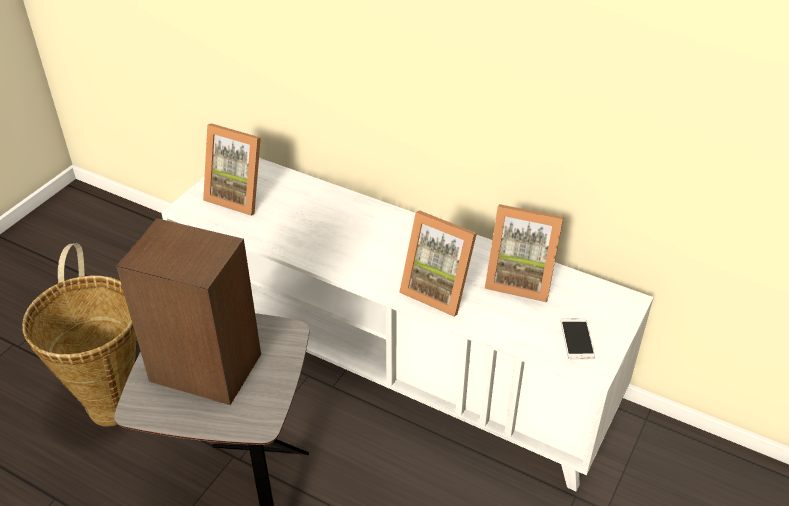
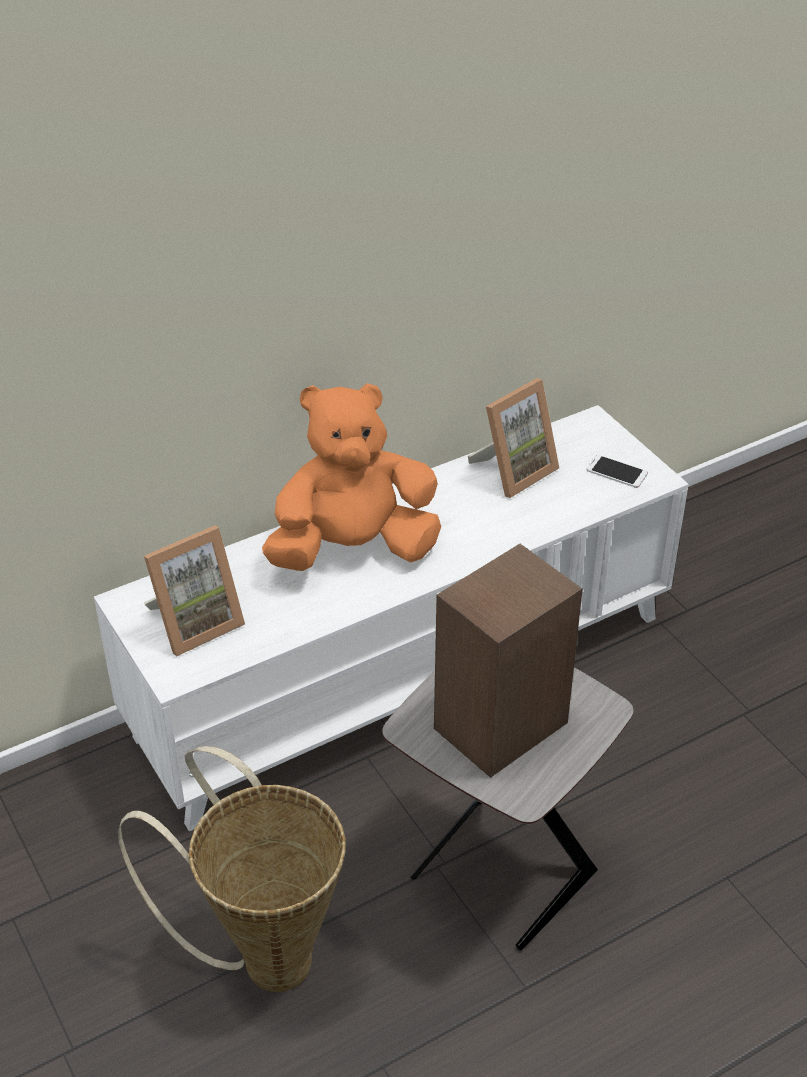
camera: 60 degrees left, 0 degrees up
picture frame [399,210,477,317] -> none
none -> orange plush toy [262,383,441,571]

